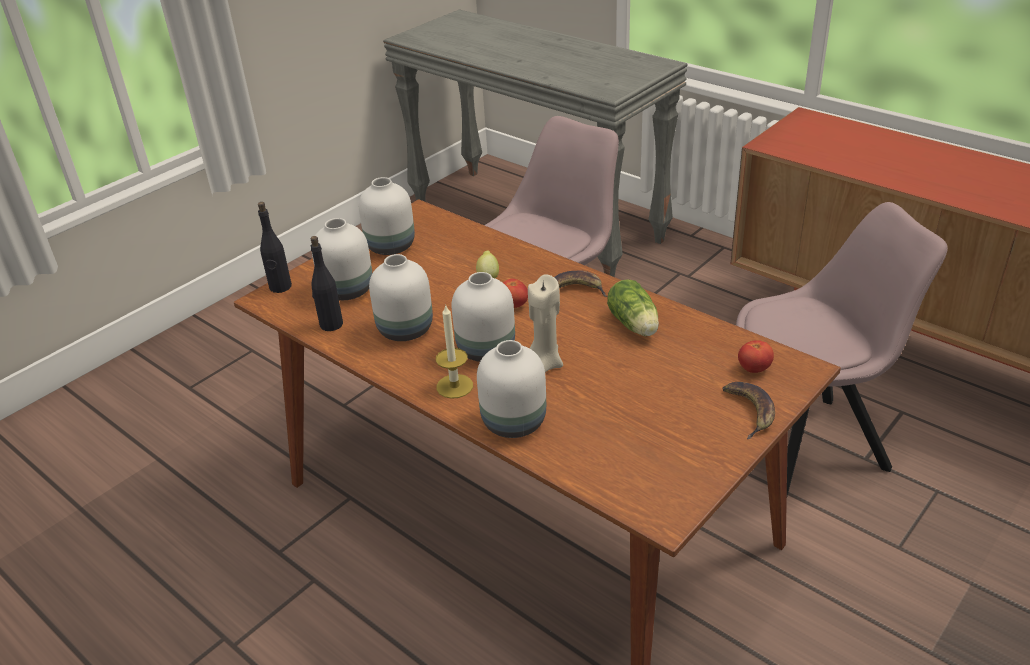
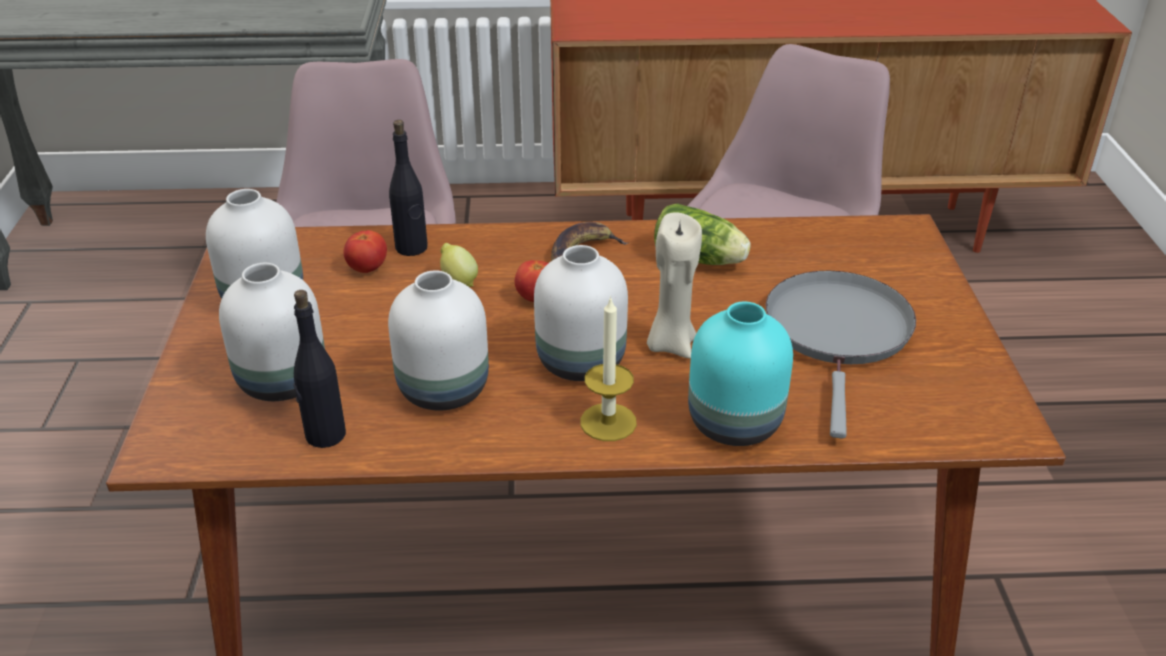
camera: 45 degrees left, 0 degrees up
black bottle [258,202,292,293] -> black bottle moved to [389,120,428,256]
white vase [477,340,546,438] -> turquoise vase [688,302,793,446]
banana [722,382,775,439] -> none
tomato [738,340,774,373] -> tomato moved to [343,230,387,273]
none -> grey frying pan [766,271,916,438]

